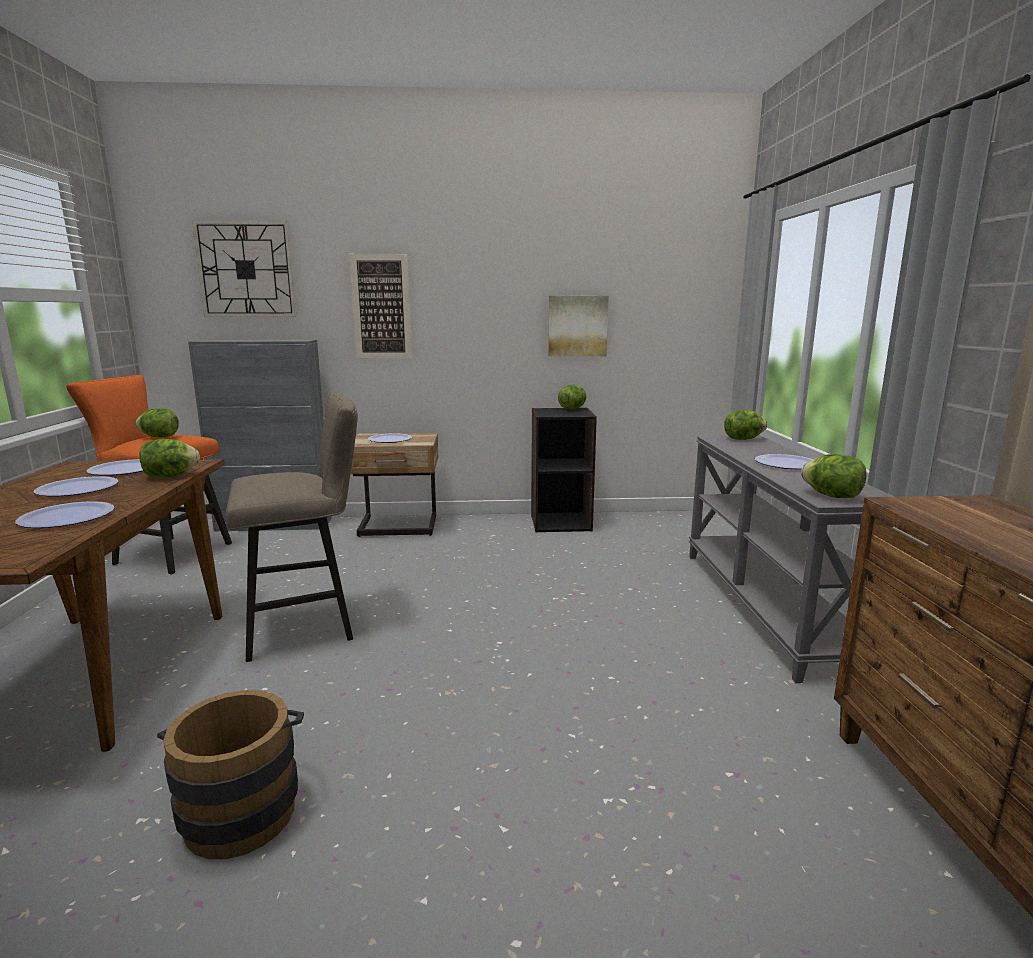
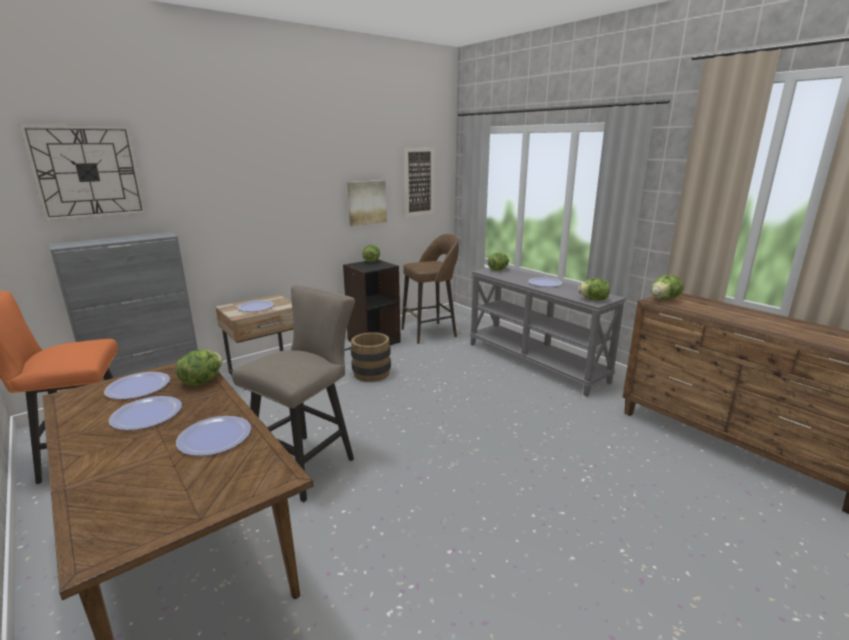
camera: 35 degrees left, 5 degrees up
lettuce [135,408,179,437] -> lettuce moved to [651,275,684,300]
brown bucket [157,690,304,859] -> brown bucket moved to [344,333,391,382]
picture [349,254,412,359] -> picture moved to [404,147,434,217]
none -> brown stool [401,234,459,344]

